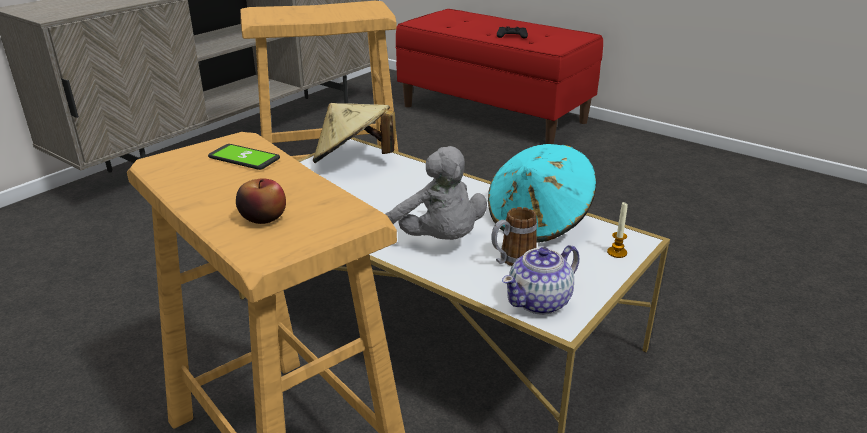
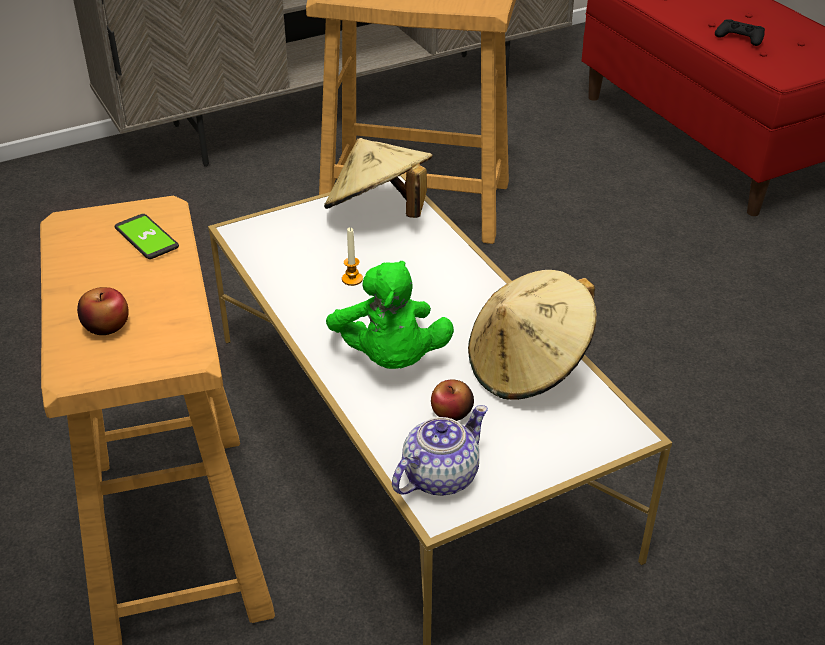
camera: 25 degrees right, 10 degrees up
grey plush toy [386,146,487,240] -> green plush toy [326,261,454,369]
turquoise hat [488,144,596,243] -> beige hat [468,270,597,400]
mug [491,207,537,266] -> apple [431,379,474,421]
teapot [502,245,579,315] -> teapot turned 150 degrees clockwise [392,405,488,496]
candle [607,202,628,258] -> candle moved to [342,227,363,286]

